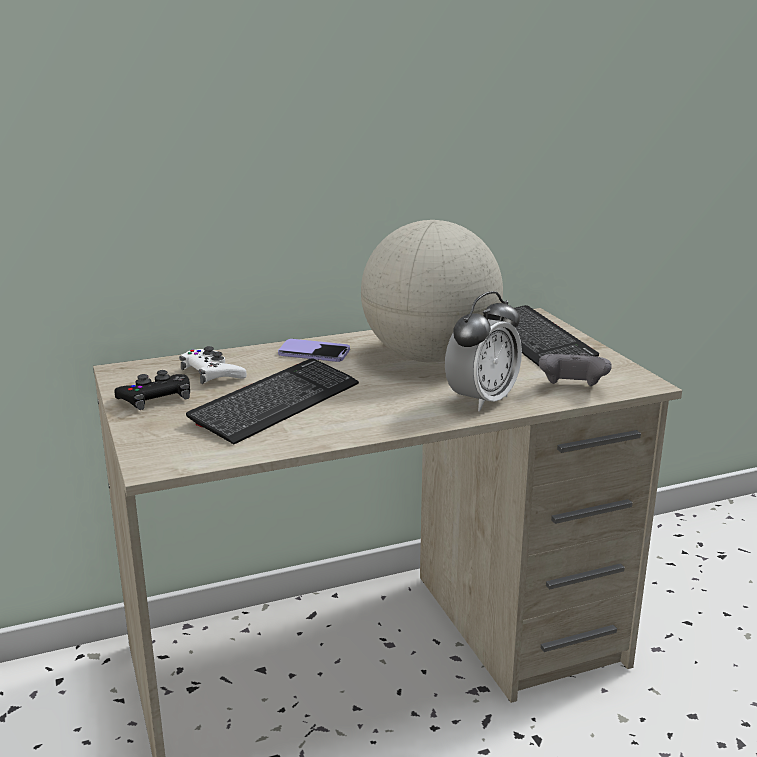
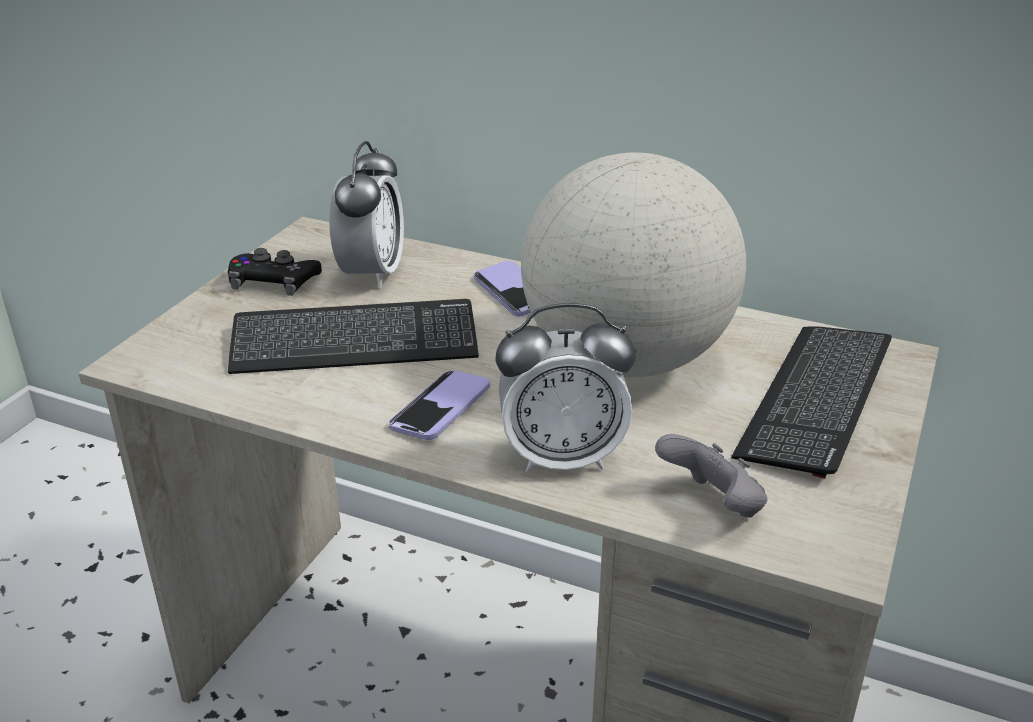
camera: 45 degrees right, 10 degrees up
white game controller [179,346,247,384] -> alarm clock [329,141,404,288]
none -> phone [389,371,490,440]

